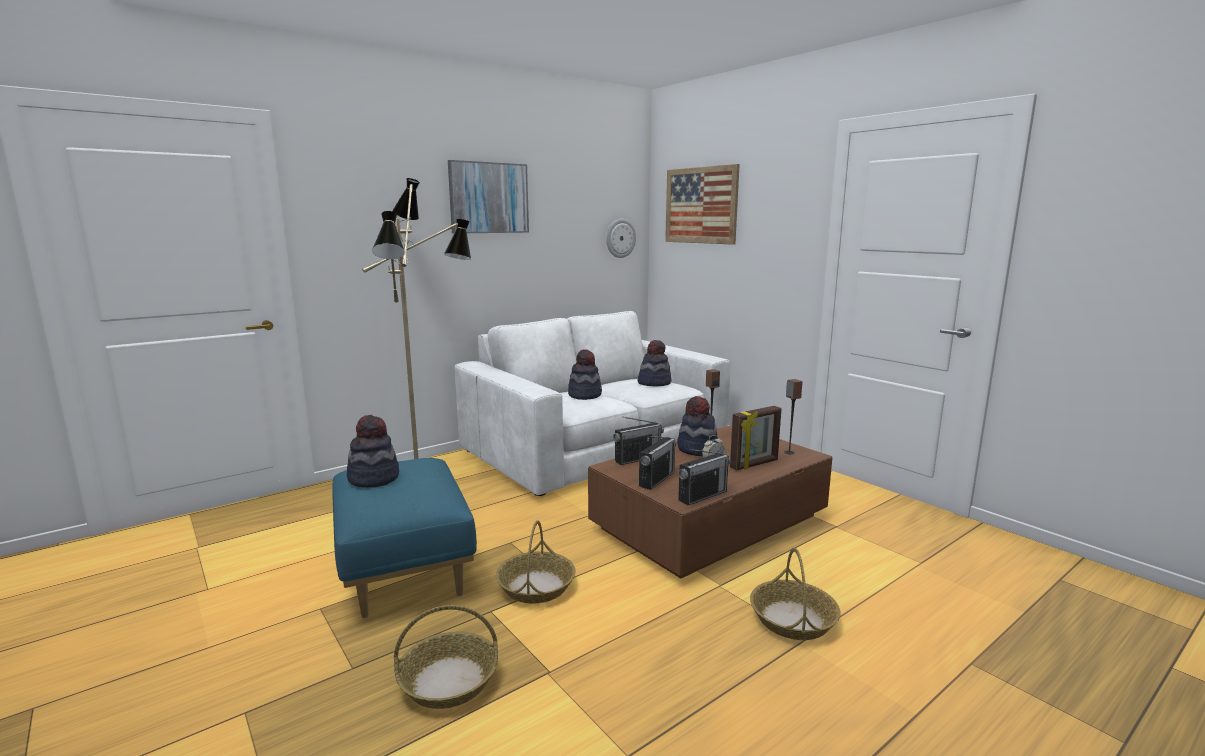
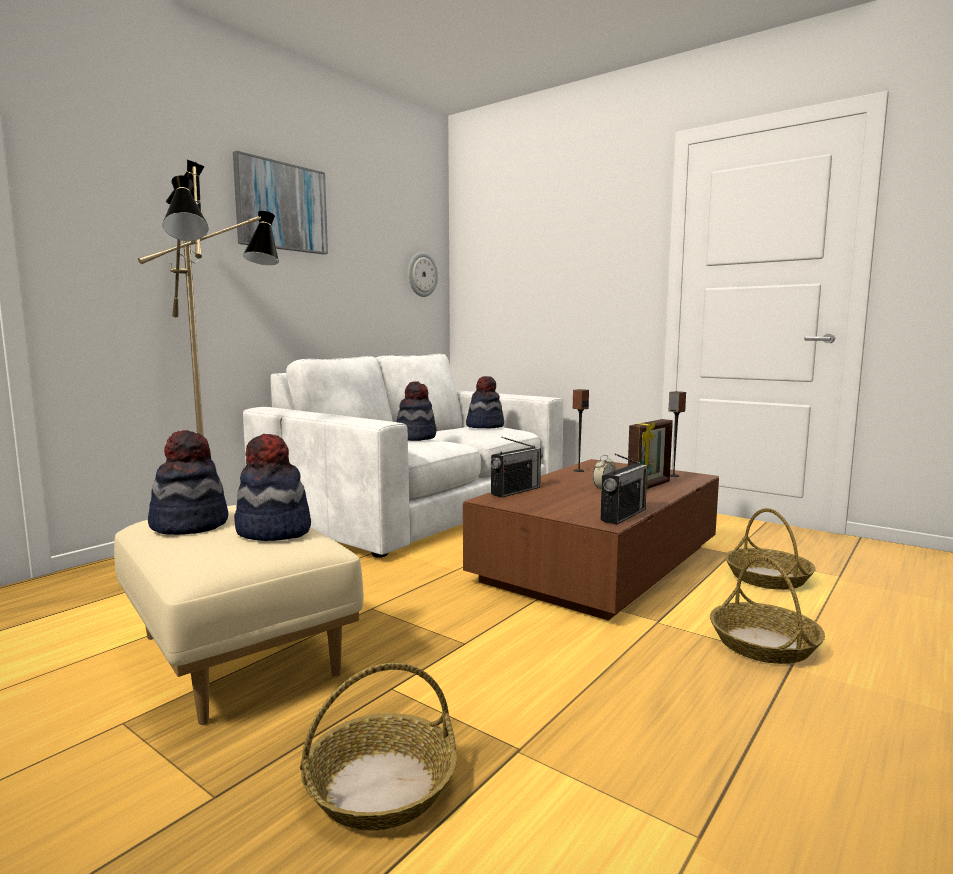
camera: 15 degrees left, 5 degrees down
blue ottoman [332,458,477,618] -> beige ottoman [114,505,364,725]
basket [496,521,575,604] -> basket moved to [725,508,816,590]
radio [639,436,676,490] -> none
picture [665,164,740,245] -> none
hat [677,396,718,456] -> hat moved to [234,434,311,541]

